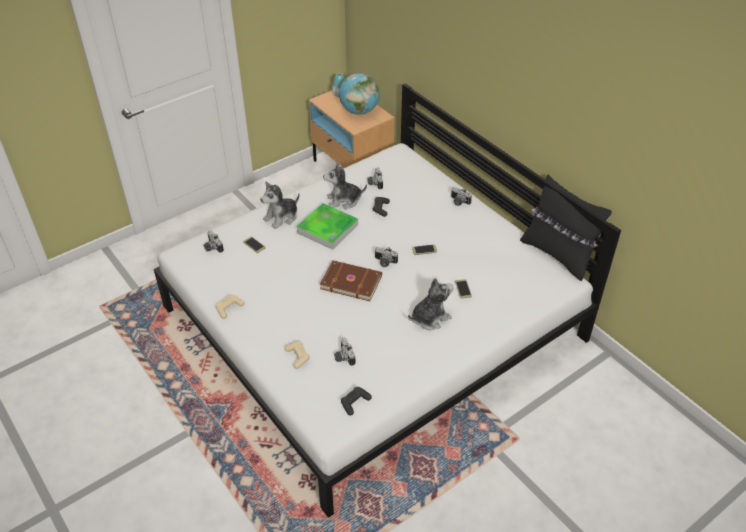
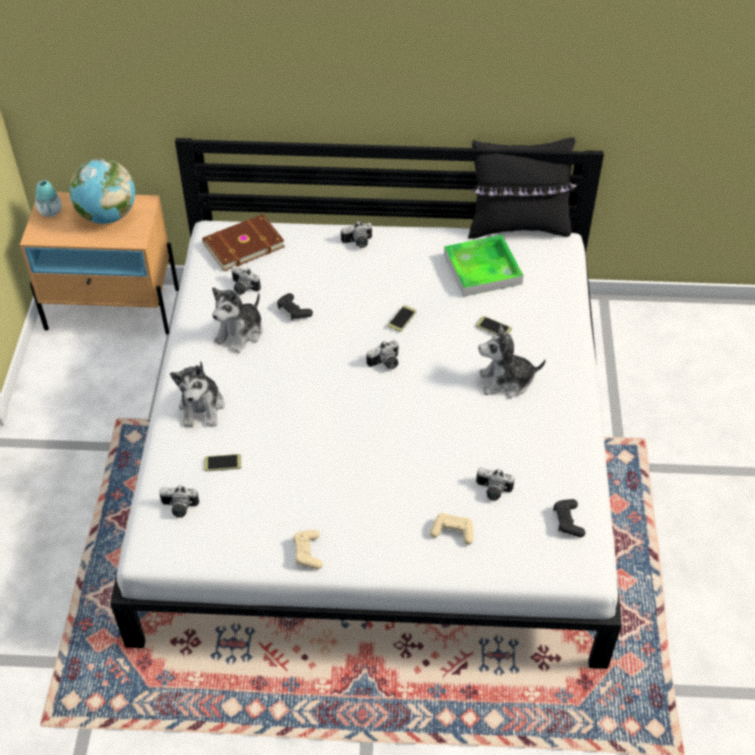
camera: 50 degrees left, 5 degrees up
tray [297,203,358,250] -> tray moved to [444,235,524,297]
brown book [320,260,382,301] -> brown book moved to [202,214,285,271]
plush toy [408,278,454,330] -> plush toy turned 105 degrees counterclockwise [478,324,546,398]

